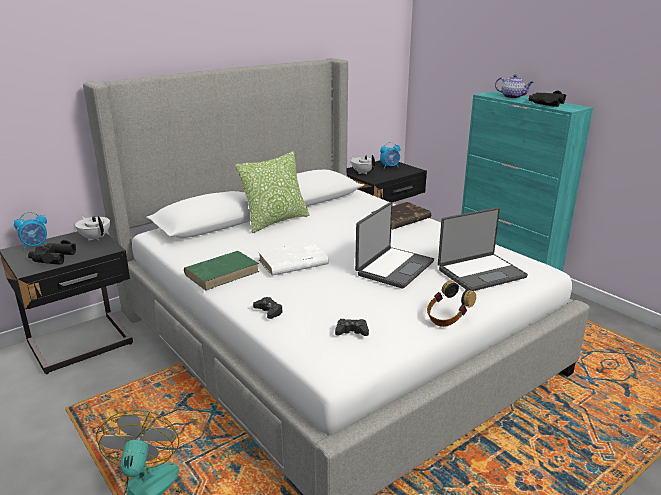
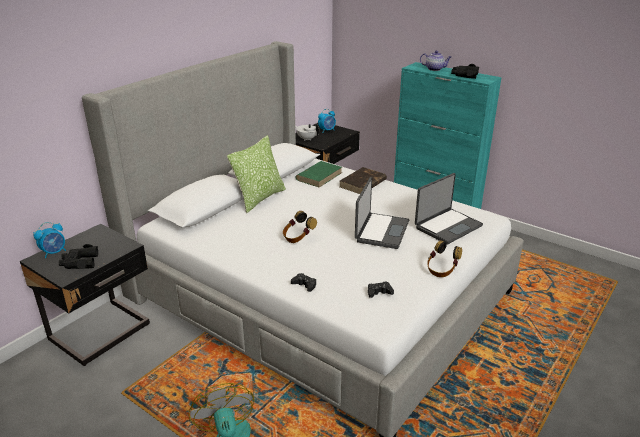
camera: 15 degrees left, 5 degrees up
white teapot [75,216,110,241] -> none
green book [184,251,259,291] -> green book moved to [296,161,342,187]
white book [259,242,329,276] -> headphones [283,211,317,243]

